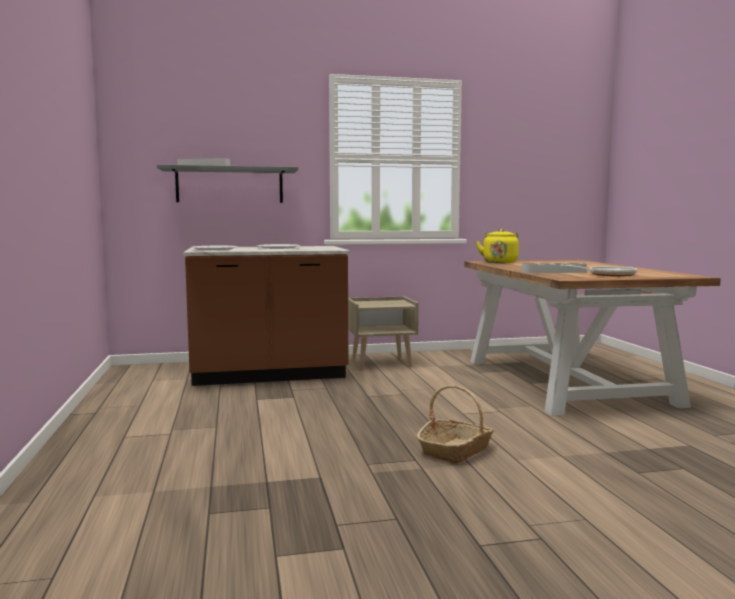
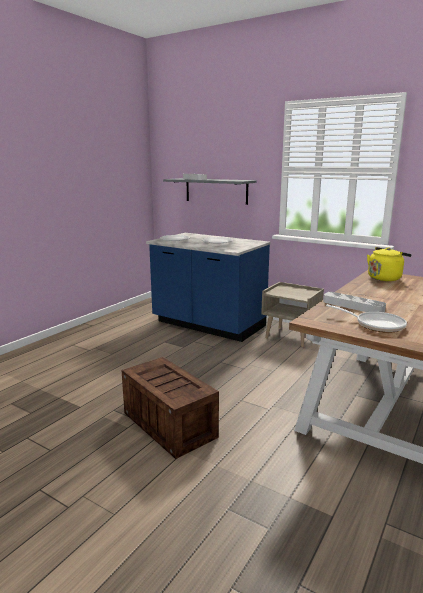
camera: 45 degrees right, 10 degrees up
brown counter [183,246,350,386] -> blue counter [146,233,271,342]
basket [417,385,494,464] -> crate [121,357,219,459]

